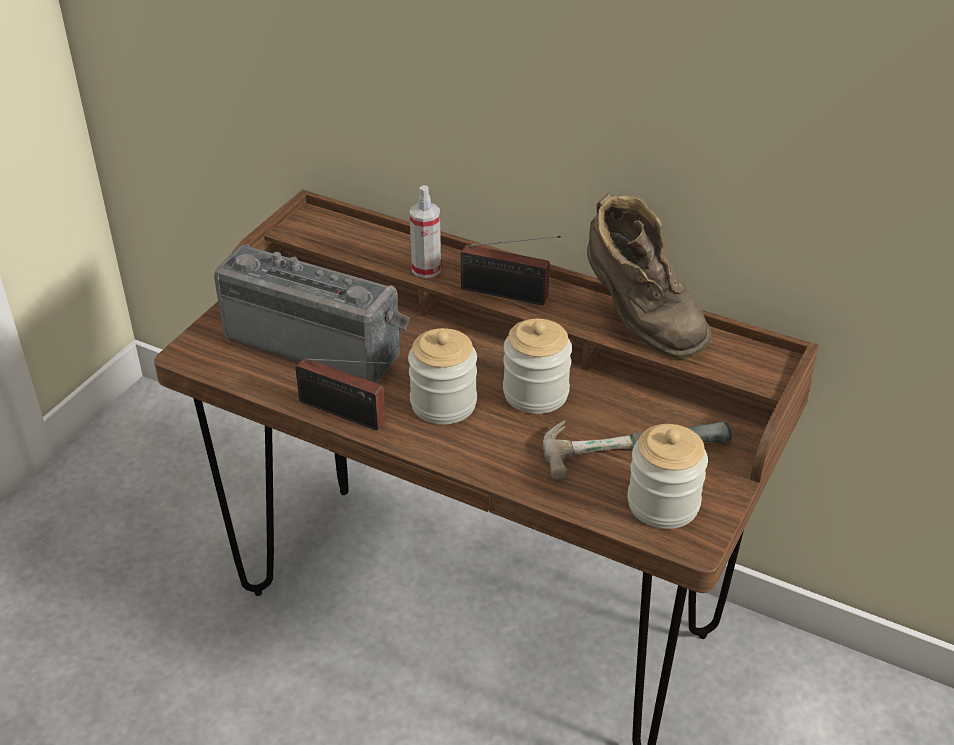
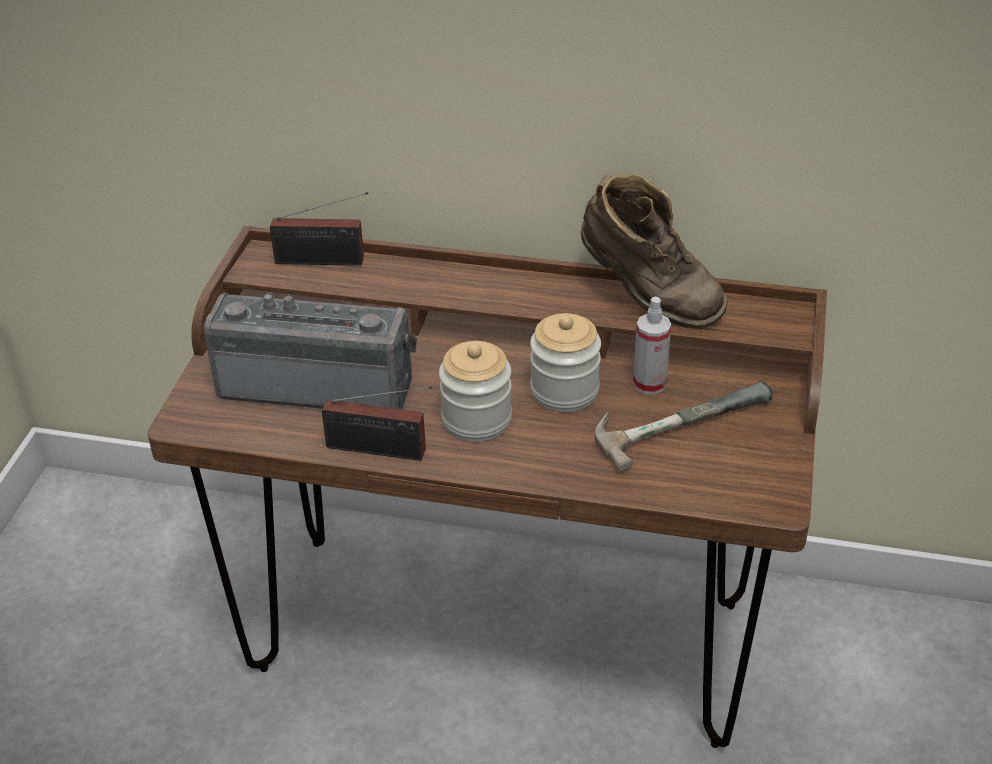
camera: 15 degrees left, 0 degrees up
spray bottle [410,185,441,278] -> spray bottle moved to [633,297,671,395]
radio [461,236,561,305] -> radio moved to [270,192,368,266]
jar [627,424,708,529] -> none

